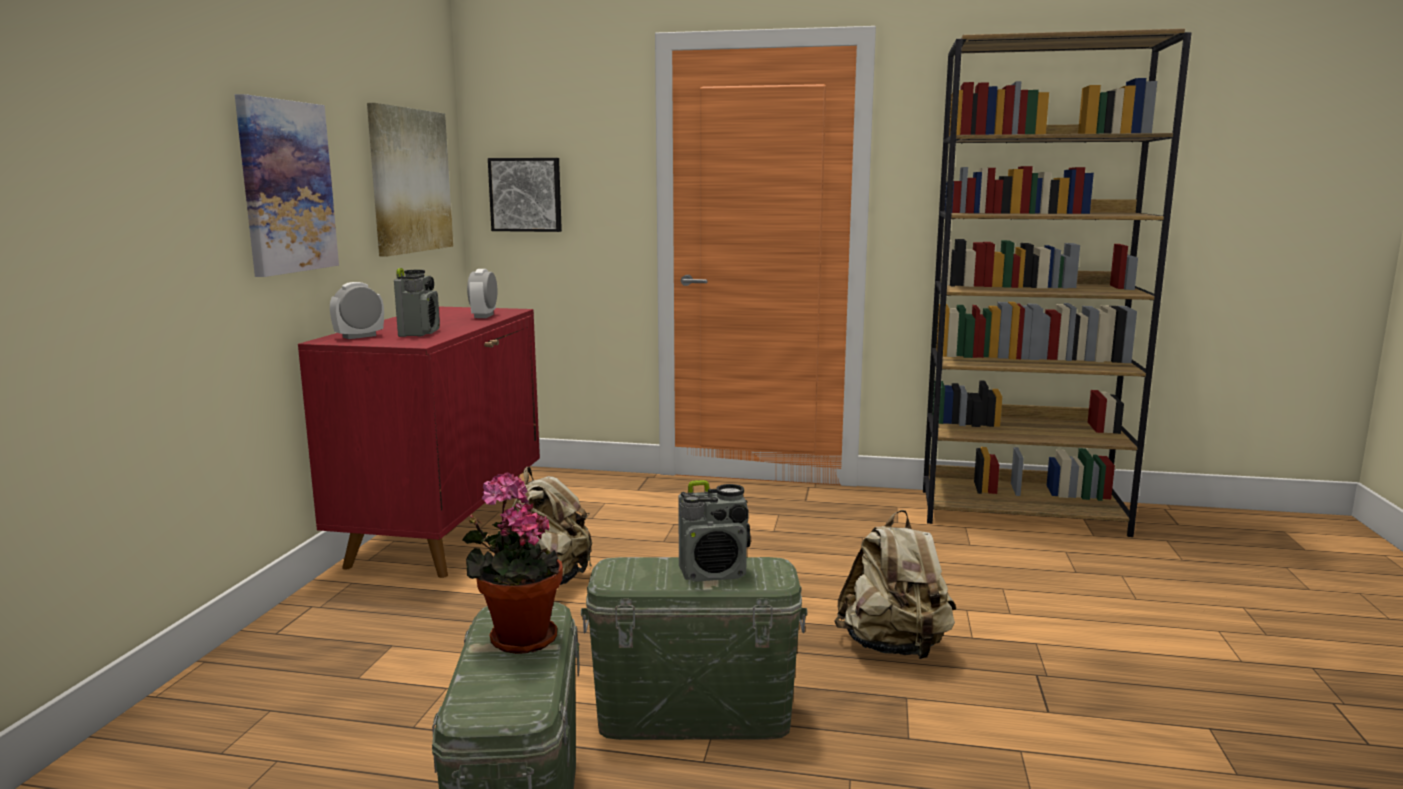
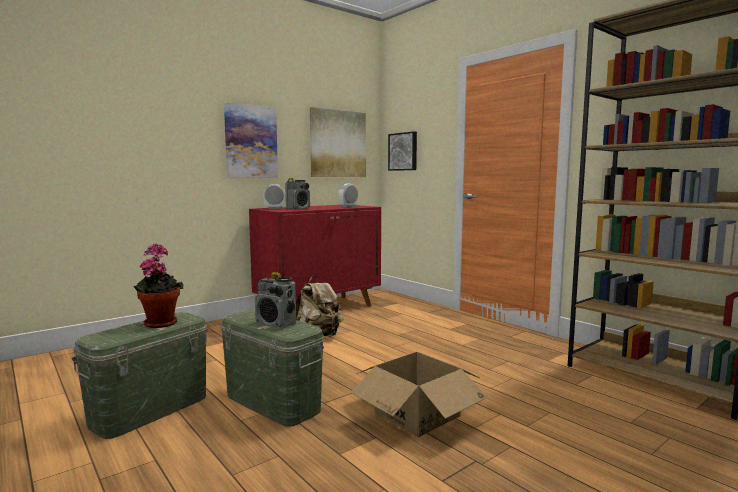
camera: 40 degrees right, 5 degrees down
beige backpack [834,510,956,659] -> cardboard box [351,352,487,437]

